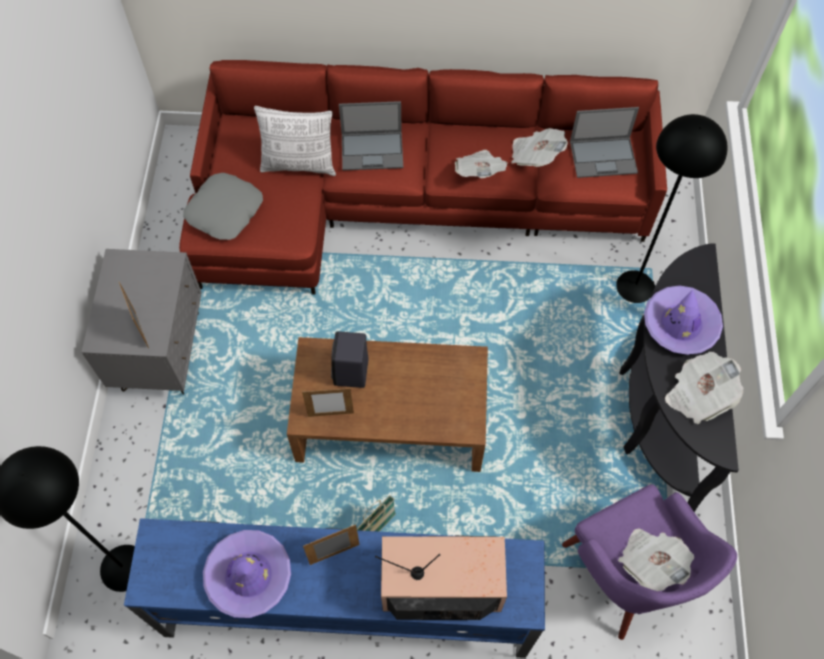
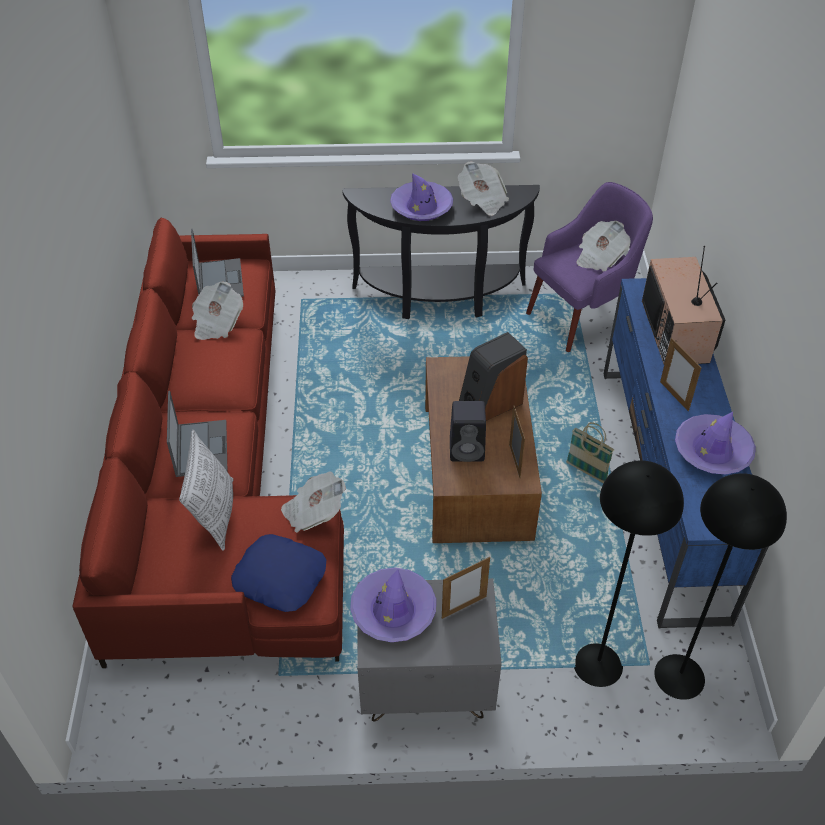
camera: 95 degrees left, 15 degrees down
grey pillow [183,173,263,240] -> blue pillow [231,534,326,612]
newspaper [455,150,508,178] -> newspaper moved to [281,471,346,533]
black floor lamp [616,114,728,303] -> black floor lamp moved to [574,461,684,687]
none -> purple hat [350,568,436,642]
none -> speaker [459,332,528,421]

